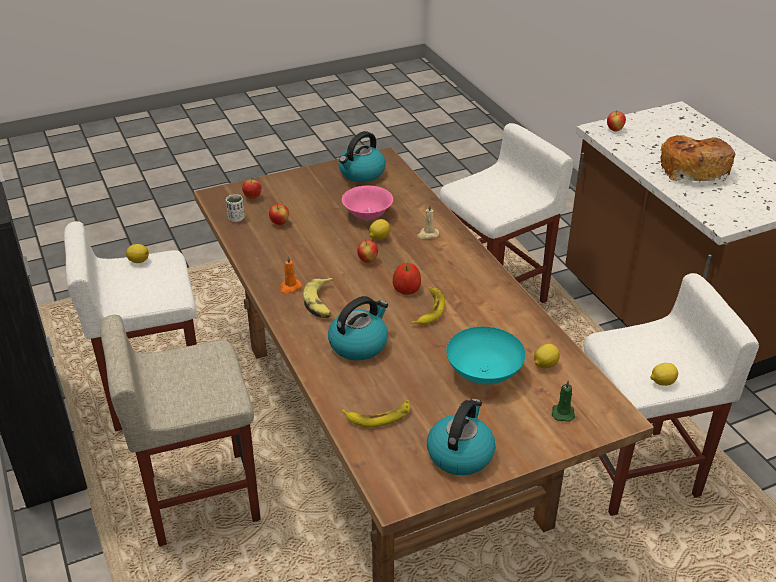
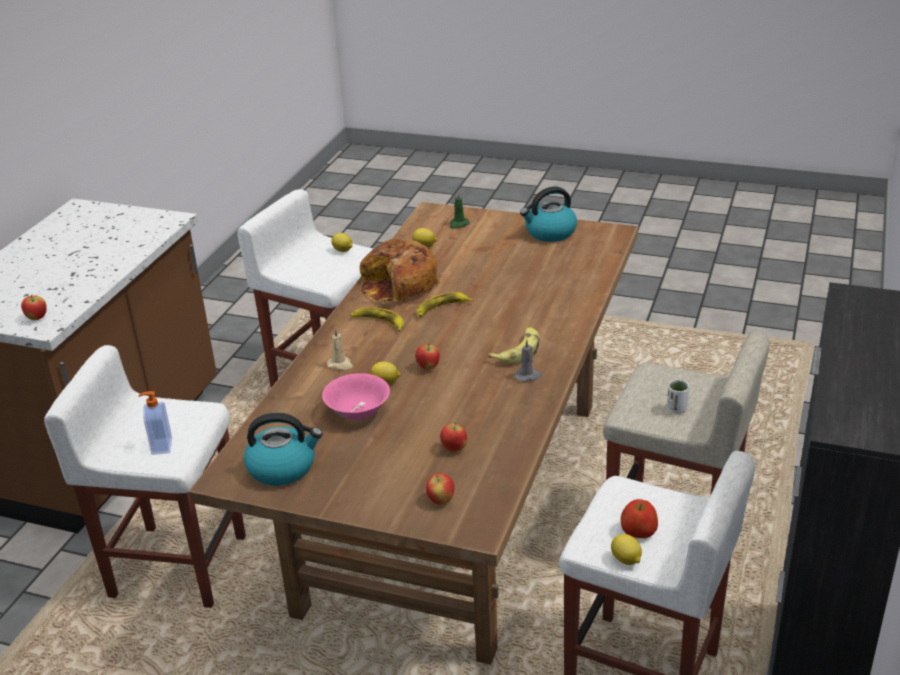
camera: 135 degrees left, 5 degrees down
white cup [226,194,245,222] -> white cup moved to [667,380,689,414]
orange candle [280,256,302,294] -> grey candle [514,340,542,382]
kettle [328,296,388,361] -> none
banana [342,400,410,427] -> banana moved to [350,307,404,332]
apple [393,263,421,295] -> apple moved to [621,499,658,538]
turquoise bowl [446,327,526,385] -> none
bread [660,135,735,183] -> bread moved to [360,238,440,303]
none -> soap dispenser [139,391,172,455]

